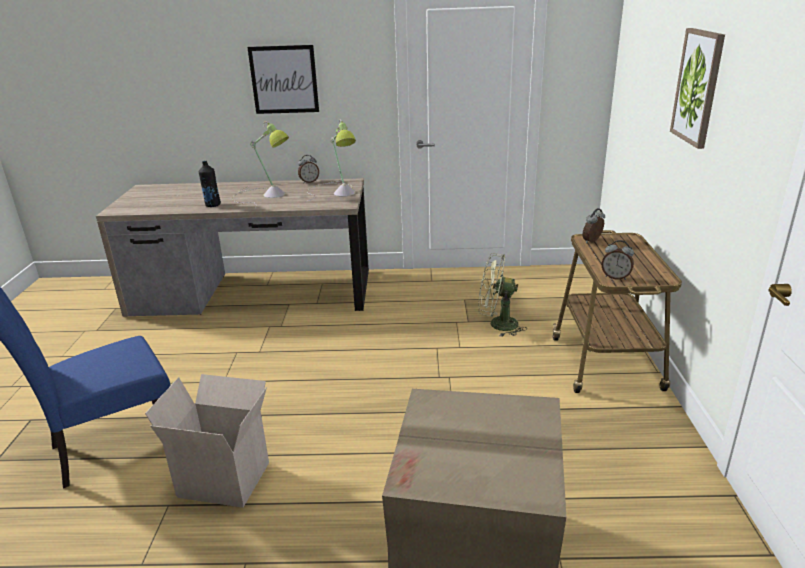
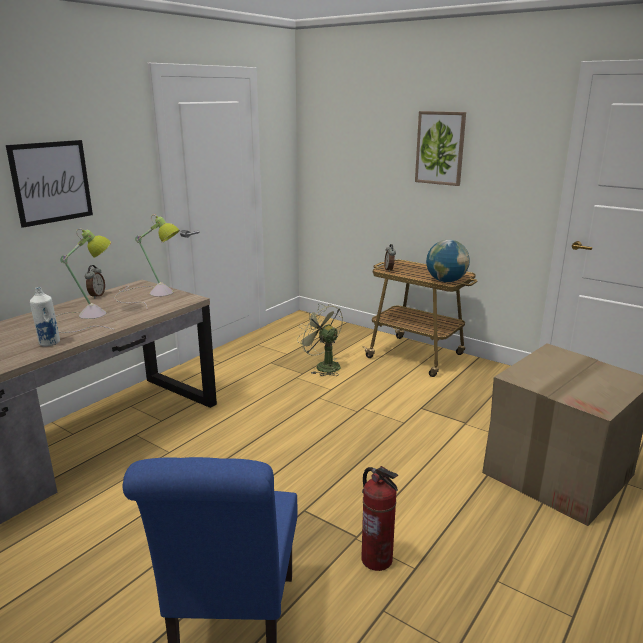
camera: 55 degrees left, 5 degrees down
cardboard box [145,374,269,508] -> fire extinguisher [362,466,398,571]
black bottle [199,161,221,207] -> white bottle [30,287,60,347]
green fan [478,253,527,336] -> green fan turned 90 degrees clockwise [297,303,343,376]
alarm clock [602,240,634,280] -> globe [426,240,470,282]

